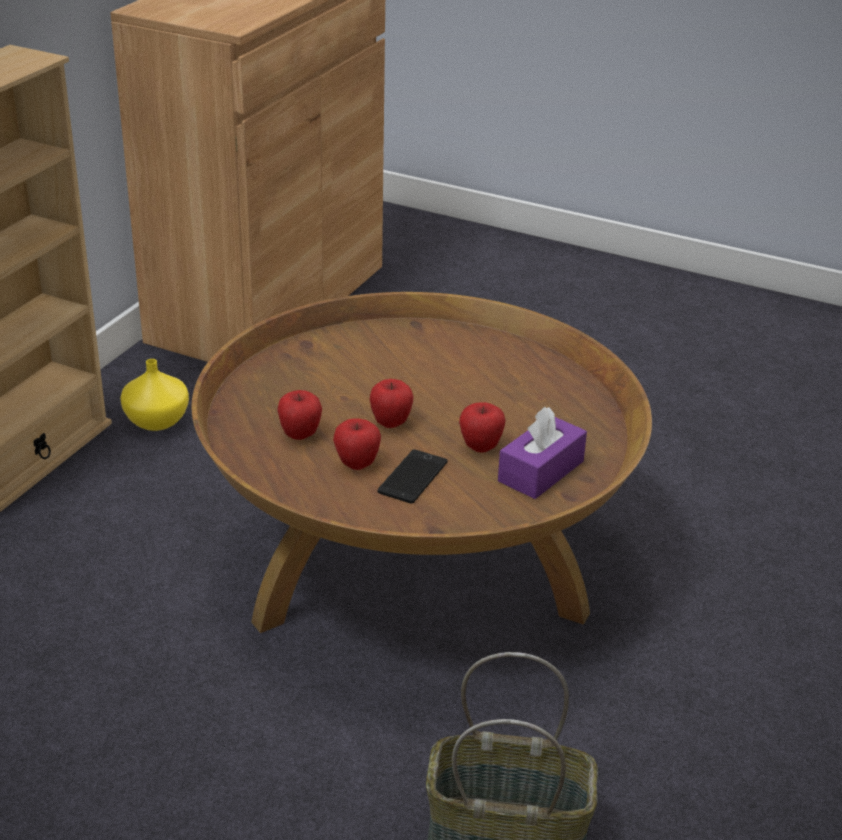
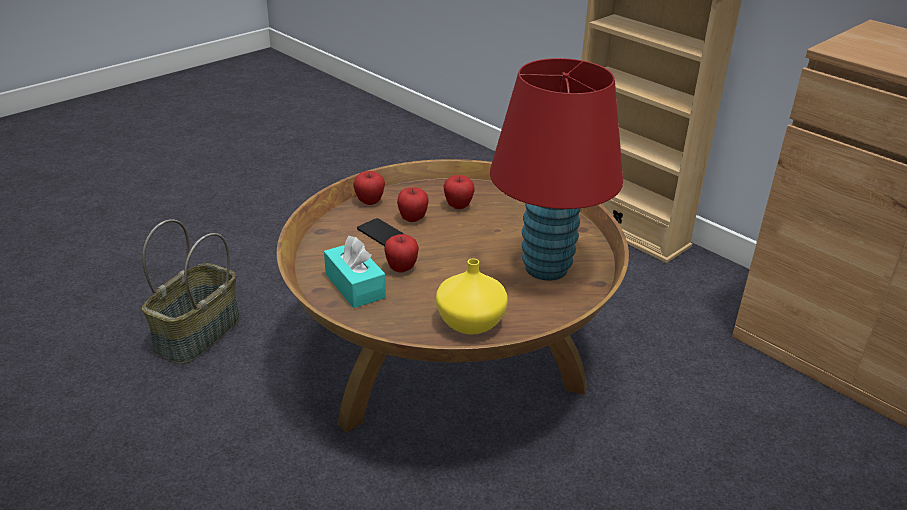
camera: 110 degrees right, 0 degrees up
yellow vase [120,359,189,431] -> yellow vase moved to [436,258,508,335]
apple [370,379,414,428] -> apple moved to [353,171,385,205]
purple tissue box [498,407,587,499] -> turquoise tissue box [324,236,386,308]
none -> red table lamp [490,58,623,280]

